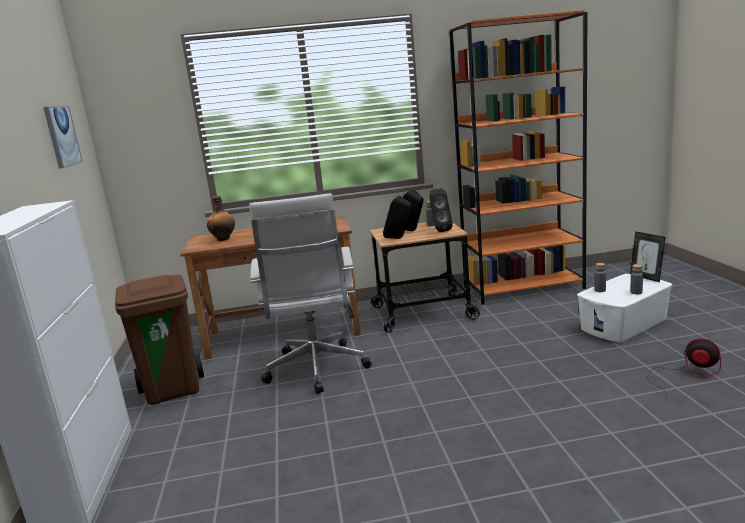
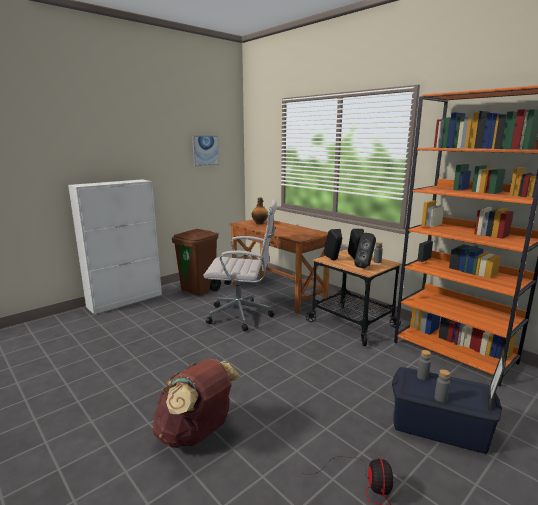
camera: 55 degrees right, 0 degrees up
white office chair [249,193,372,394] -> white office chair turned 135 degrees counterclockwise [203,199,277,331]
white storage box [577,274,672,343] -> blue storage box [392,367,502,454]
none -> brown backpack [152,359,241,448]

